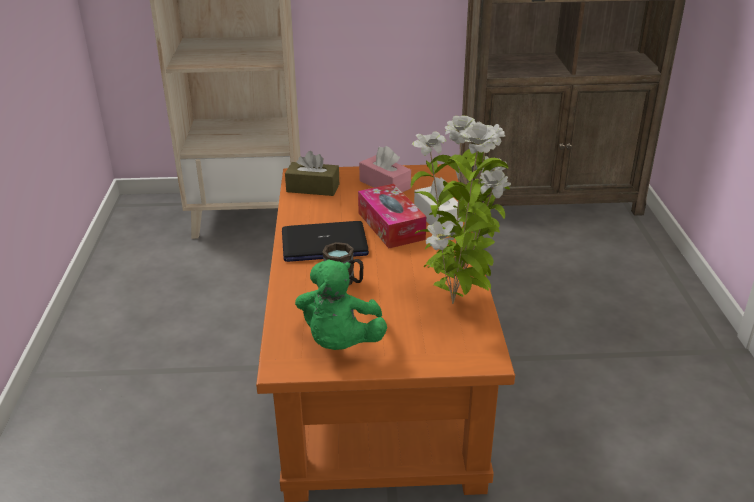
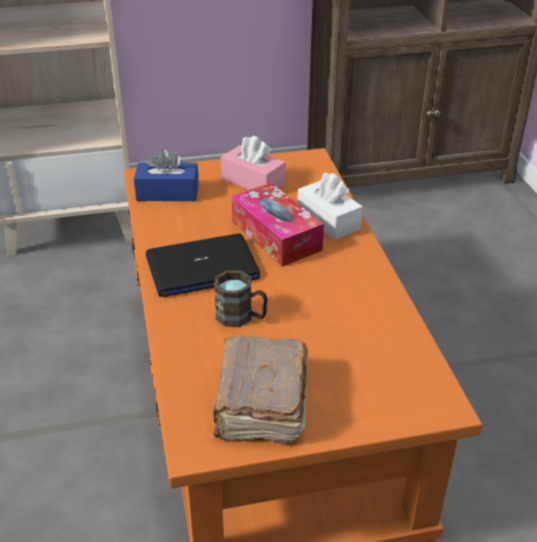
camera: 10 degrees left, 5 degrees up
brown tissue box [285,151,339,196] -> blue tissue box [134,149,199,201]
green plush toy [295,259,387,350] -> brown book [213,336,308,445]
potted plant [411,116,511,304] -> none

